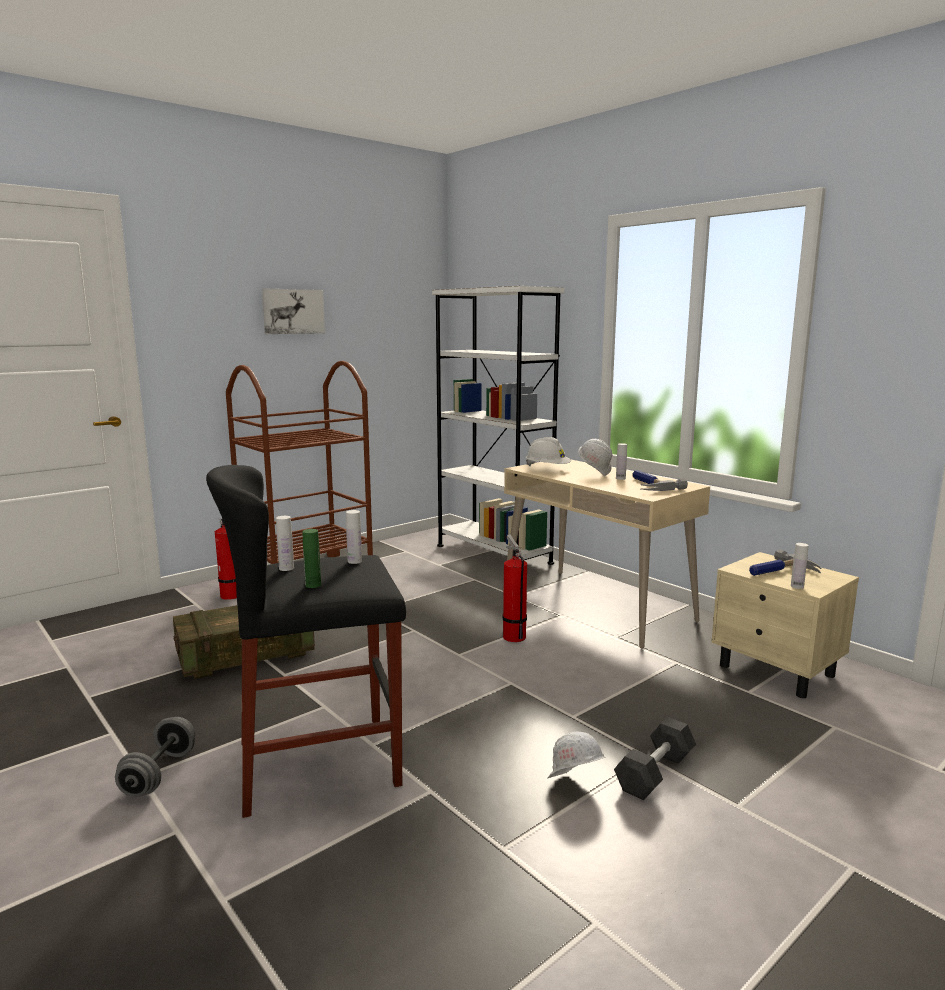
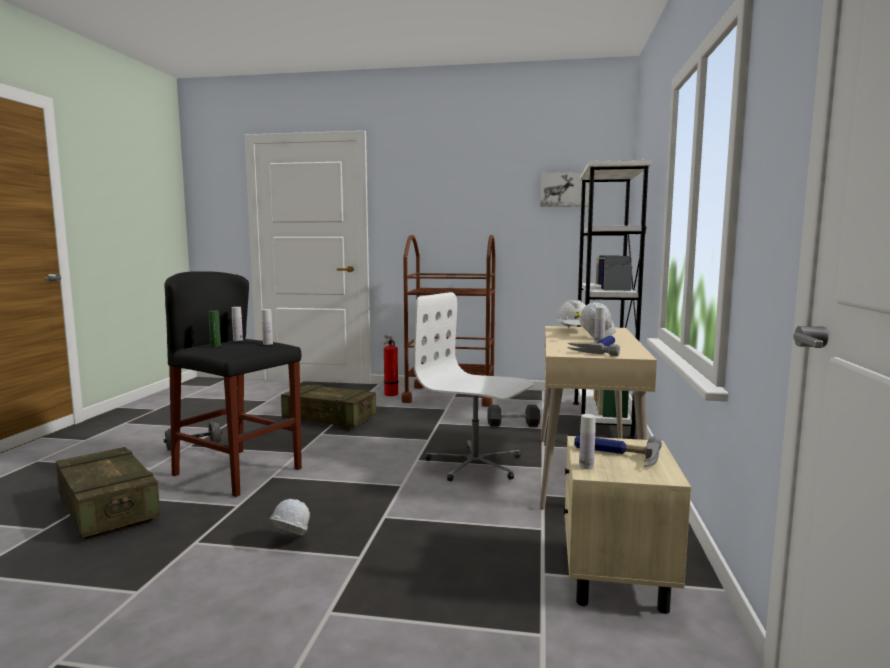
camera: 50 degrees right, 5 degrees down
picture [262,288,325,334] -> picture moved to [540,172,590,207]
fire extinguisher [503,535,527,642] -> white office chair [413,292,534,481]
black dumbbell [614,717,696,800] -> black dumbbell moved to [487,405,540,427]
none -> crate [56,447,160,539]

